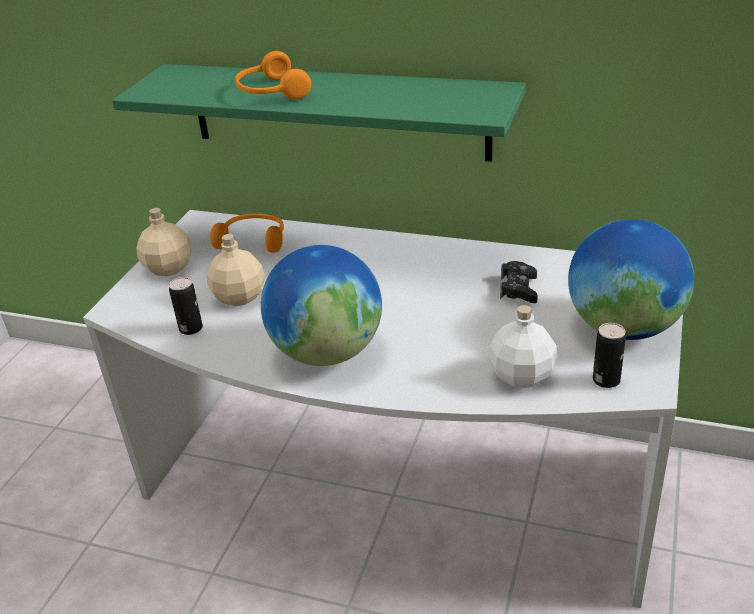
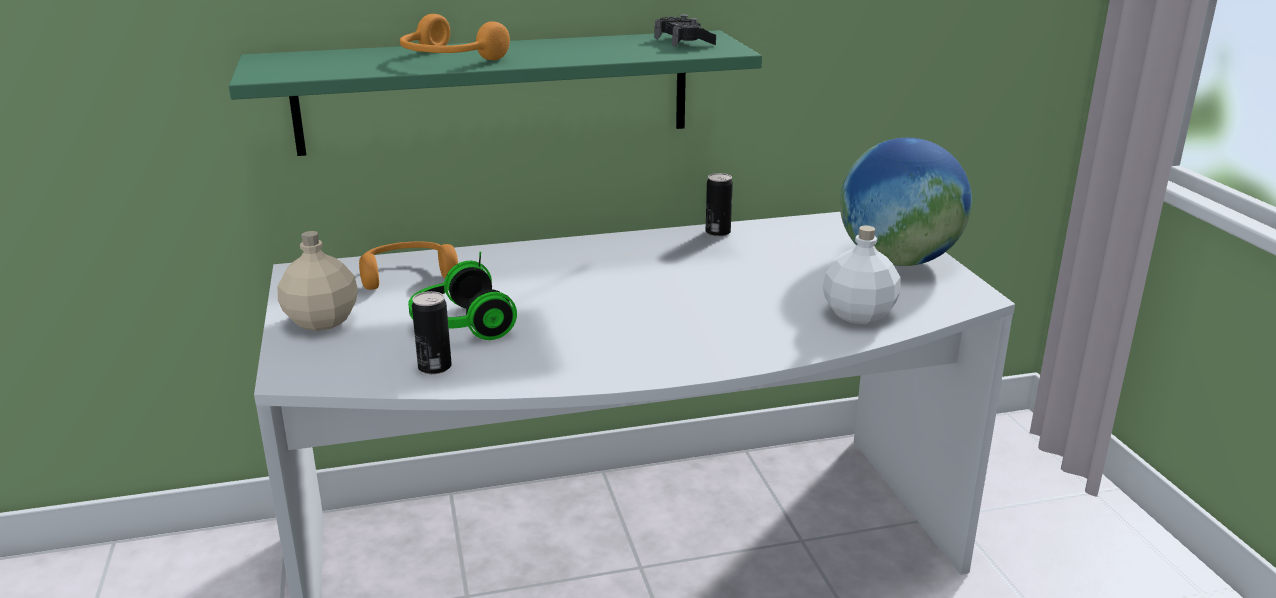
camera: 35 degrees left, 10 degrees down
beige bottle [206,234,265,306] -> headphones [408,252,517,340]
globe [261,245,382,366] -> none
black game controller [500,261,538,303] -> black game controller moved to [654,14,716,47]
can [593,323,626,388] -> can moved to [705,173,733,237]

